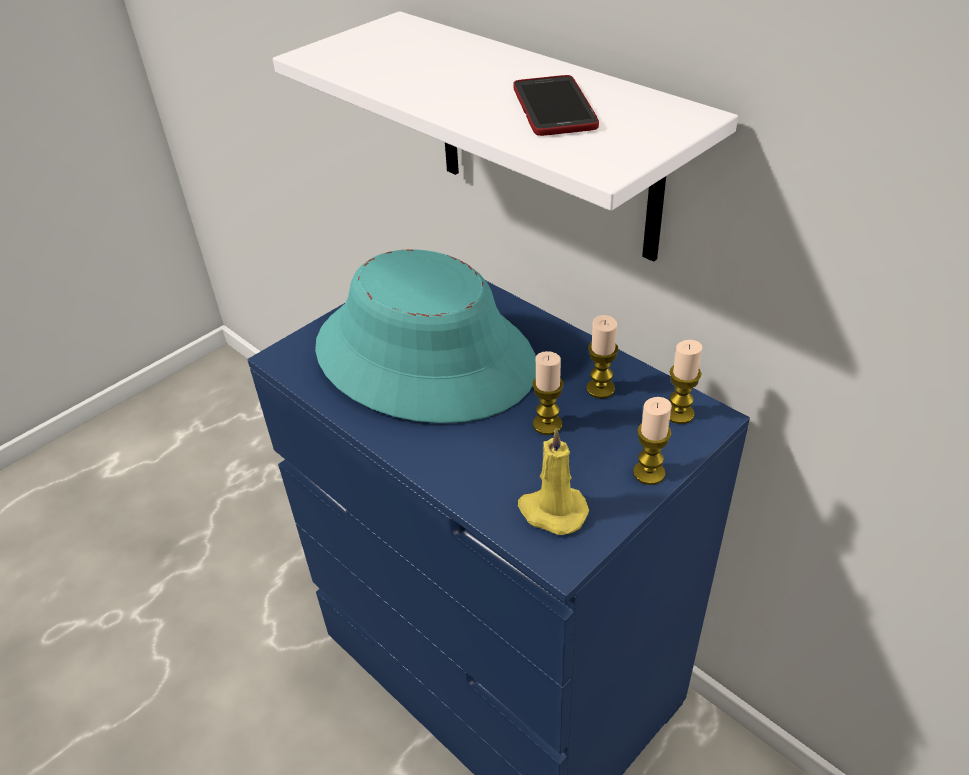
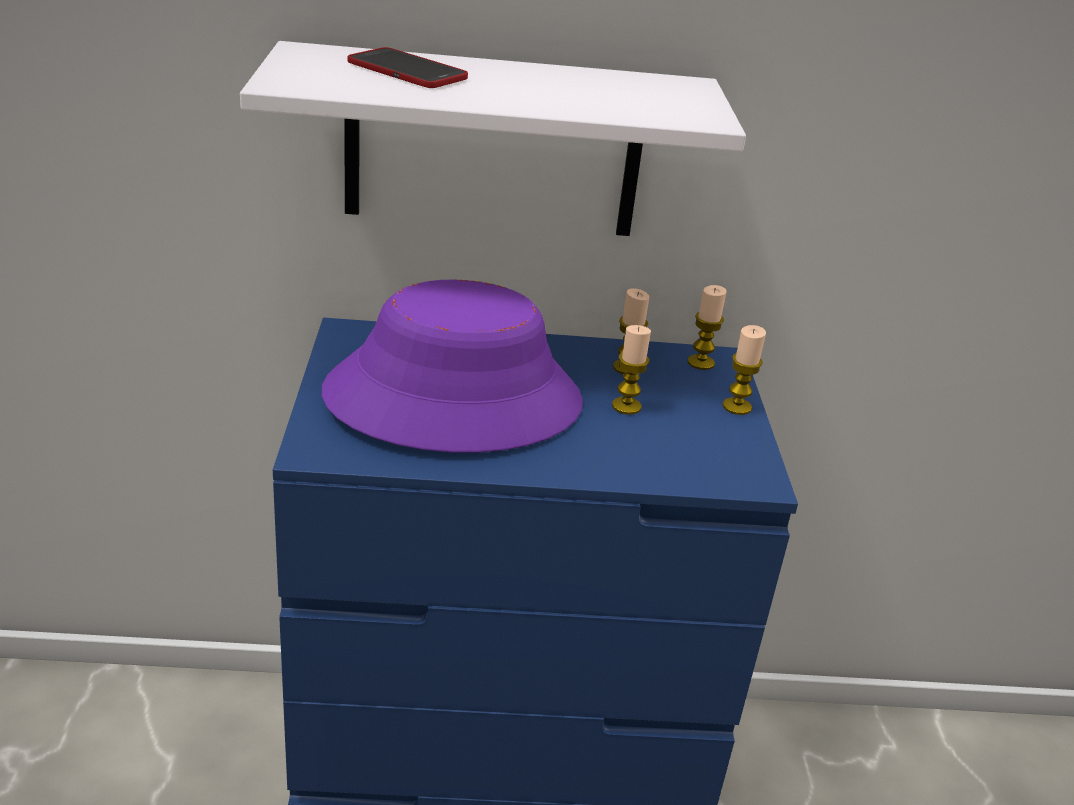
camera: 50 degrees left, 10 degrees down
turquoise hat [315,249,536,423] -> purple hat [322,280,583,453]
phone [513,75,599,136] -> phone moved to [347,47,468,88]
yellow candle [518,428,589,535] -> none

